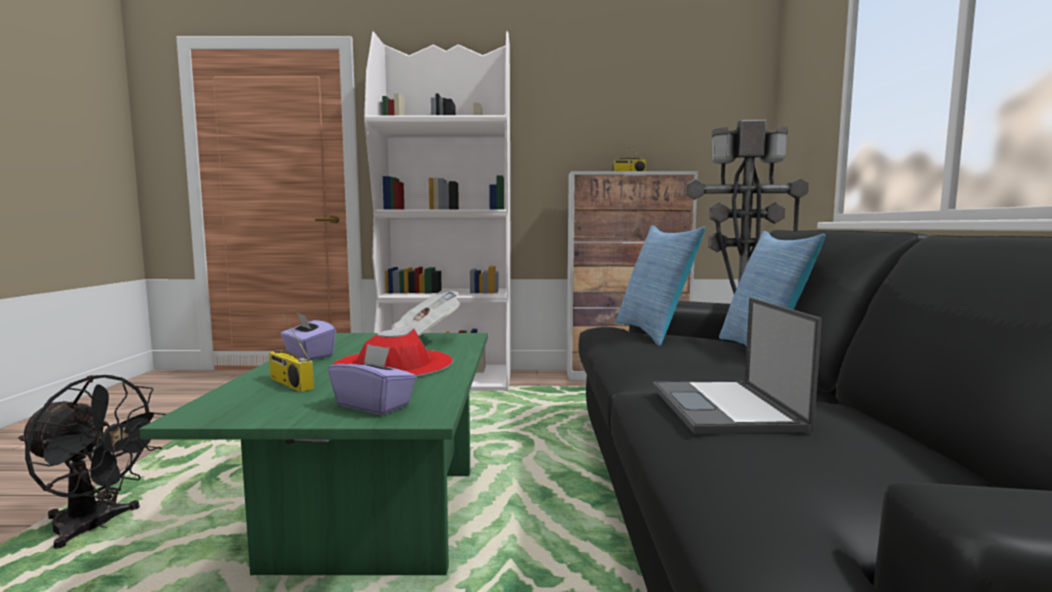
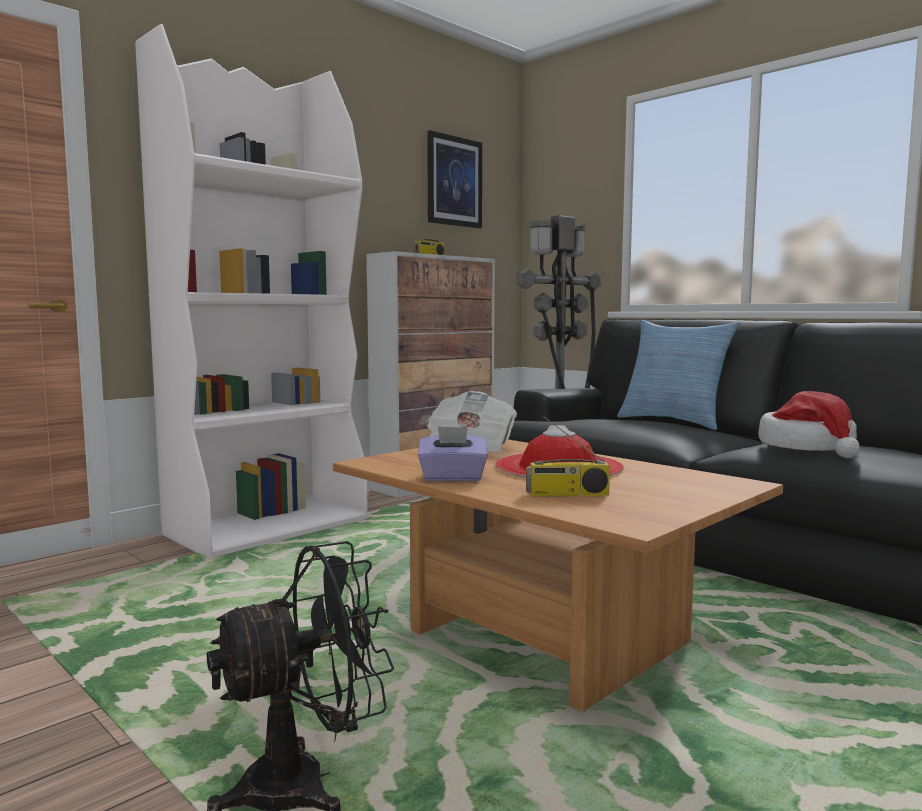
camera: 45 degrees left, 0 degrees up
green coffee table [139,333,488,575] -> brown coffee table [333,440,783,712]
purple tissue box [328,344,417,415] -> none
pillow [616,225,706,346] -> none
laptop [653,297,822,434] -> hat [759,391,860,458]
none -> picture [427,130,482,228]

